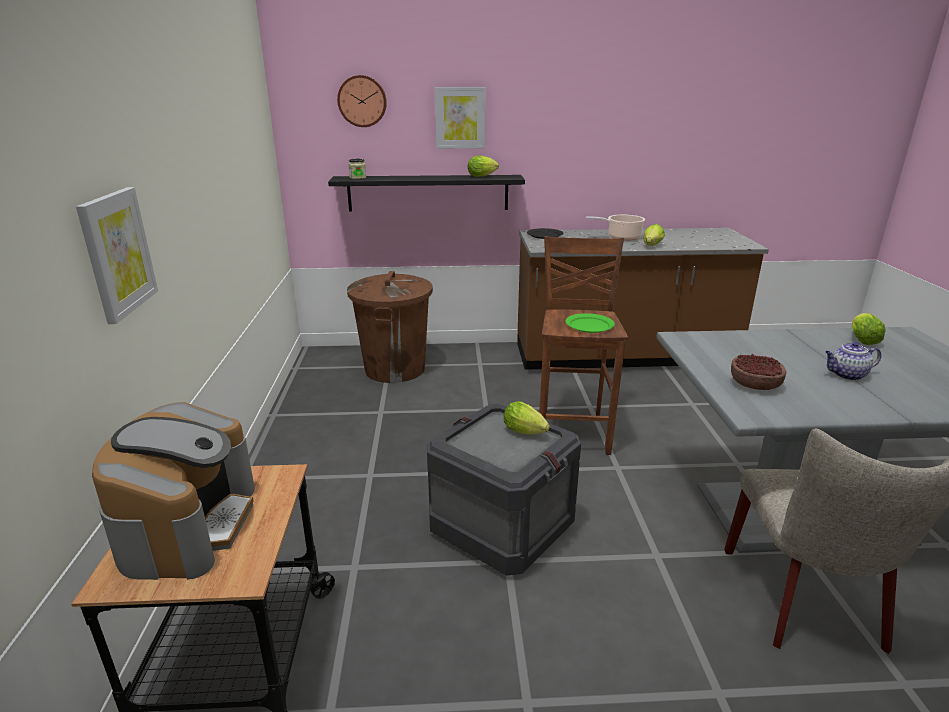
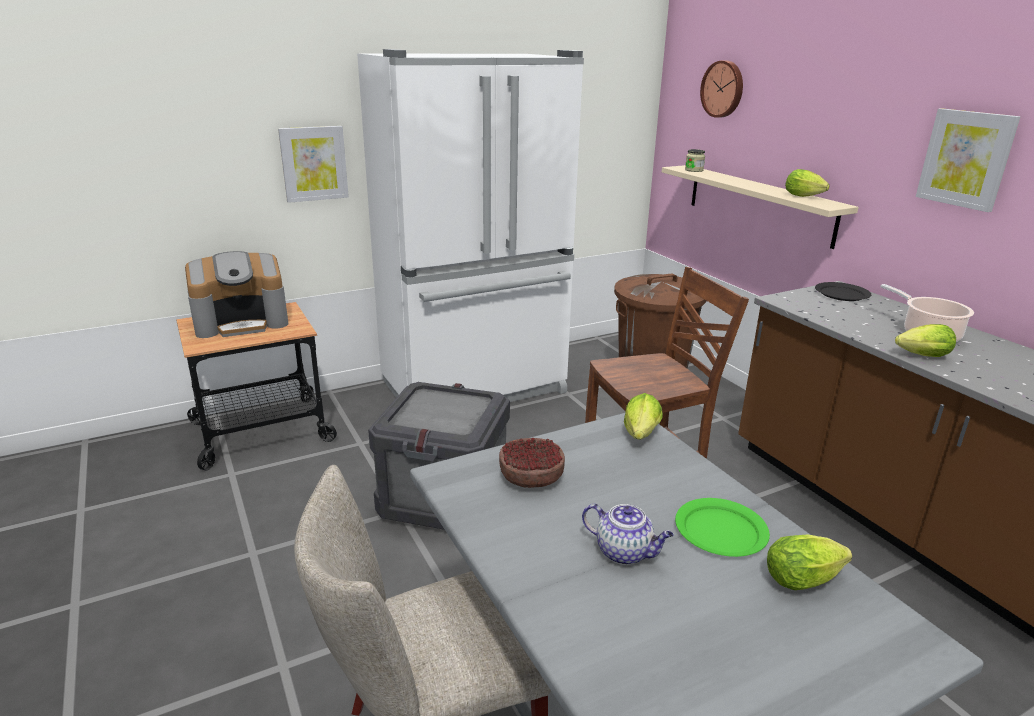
camera: 65 degrees right, 0 degrees up
black shelf [328,175,525,212] -> beige shelf [662,165,859,249]
picture [435,87,486,149] -> picture moved to [916,109,1020,212]
lettuce [504,401,550,435] -> lettuce moved to [624,393,663,439]
green plate [565,313,615,333] -> green plate moved to [675,498,770,557]
teapot [825,342,881,381] -> teapot turned 150 degrees clockwise [582,504,674,565]
none -> white fridge [357,49,584,402]

